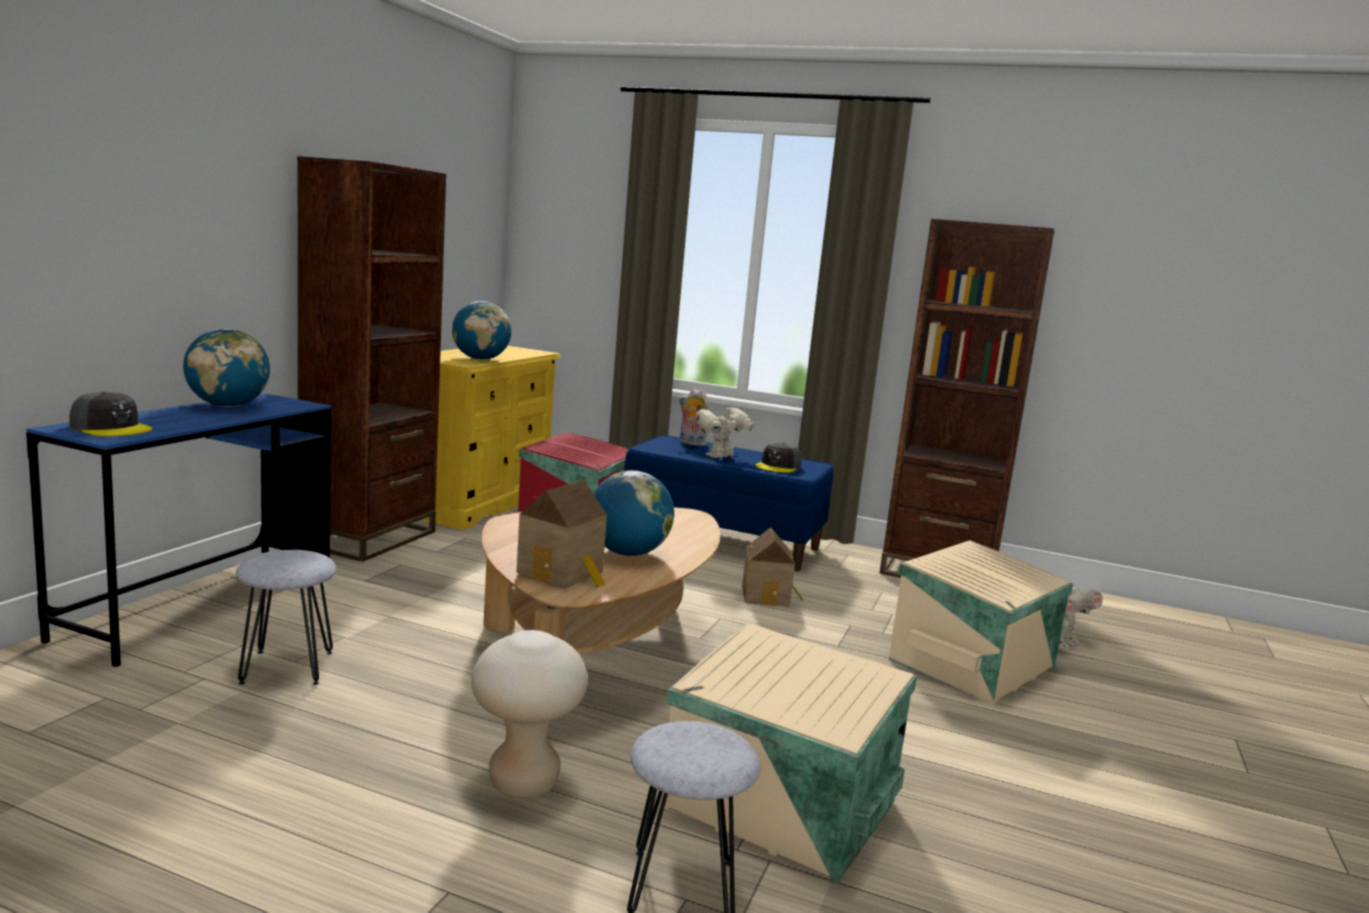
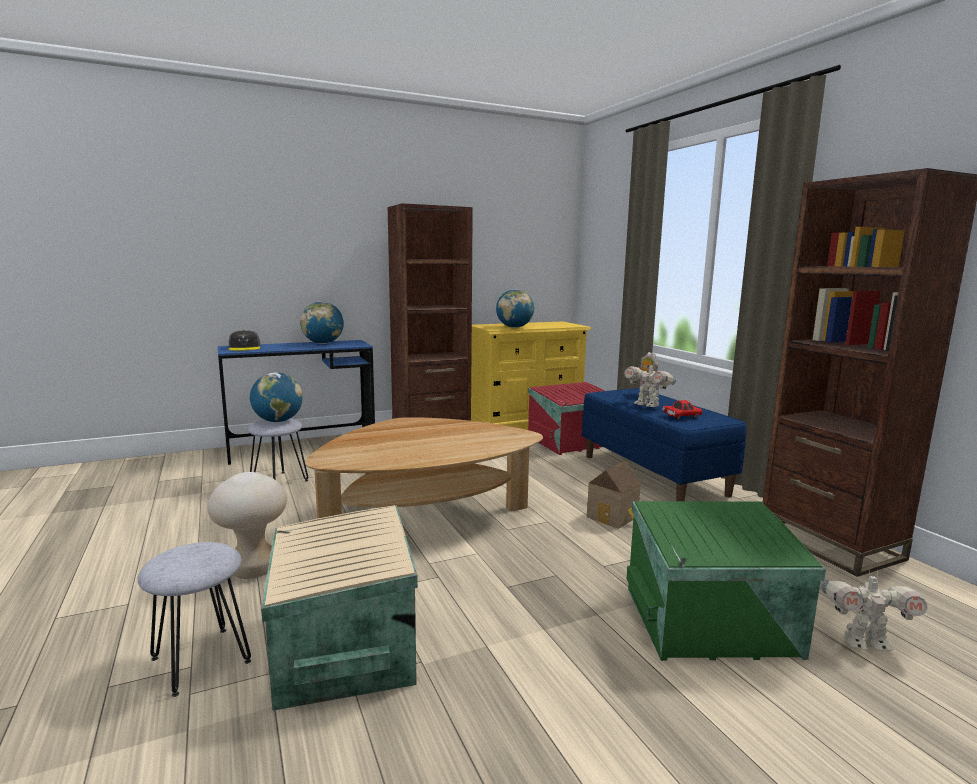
camera: 45 degrees right, 0 degrees up
toy house [516,480,607,589] -> none
globe [594,470,674,556] -> globe moved to [250,372,303,422]
toy robot [695,404,756,458] -> toy robot turned 135 degrees counterclockwise [624,361,677,407]
grey cap [755,442,801,473] -> red toy car [662,400,703,419]
beige storage box [889,540,1073,705] -> green storage box [627,501,826,661]

